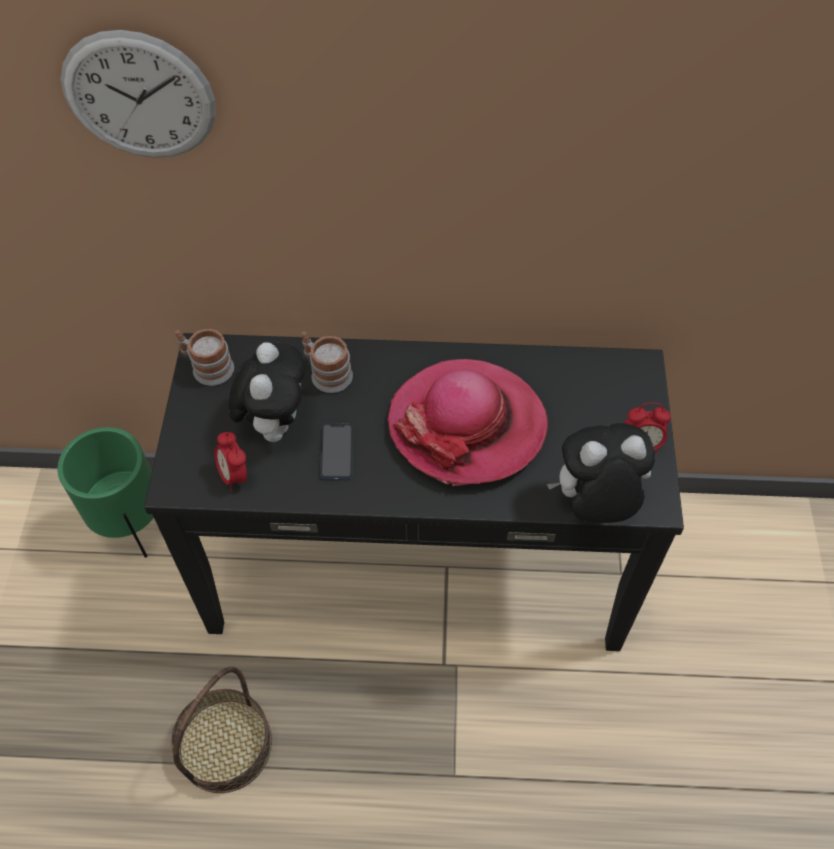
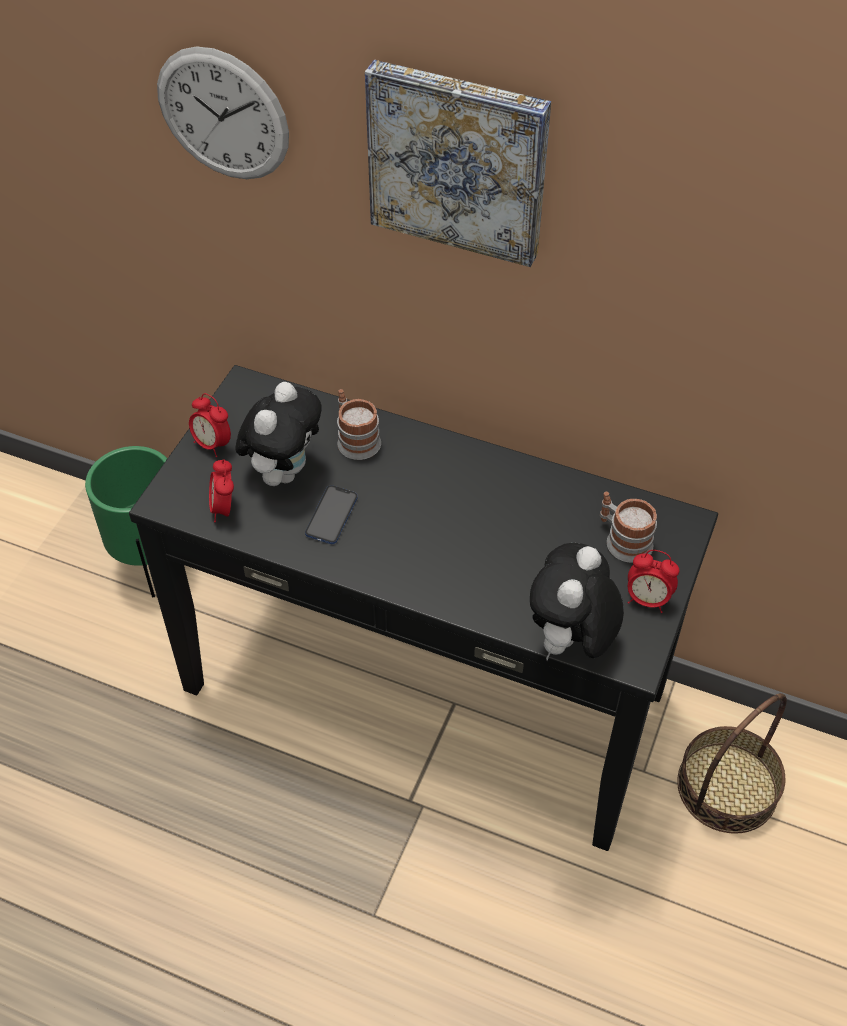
camera: 20 degrees right, 5 degrees down
basket [172,667,272,793] -> basket moved to [677,693,787,834]
mug [175,329,234,386] -> mug moved to [600,492,657,563]
hat [387,359,548,486] -> none
plush toy [547,423,655,523] -> plush toy turned 75 degrees counterclockwise [530,543,624,661]
none -> alarm clock [189,393,231,457]
none -> picture [365,60,551,267]

